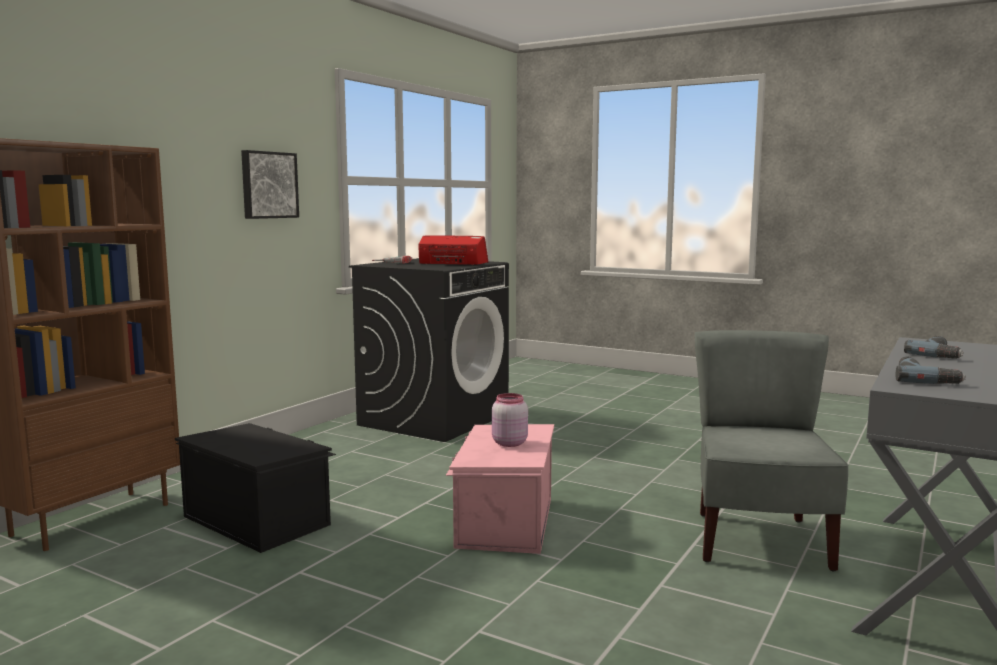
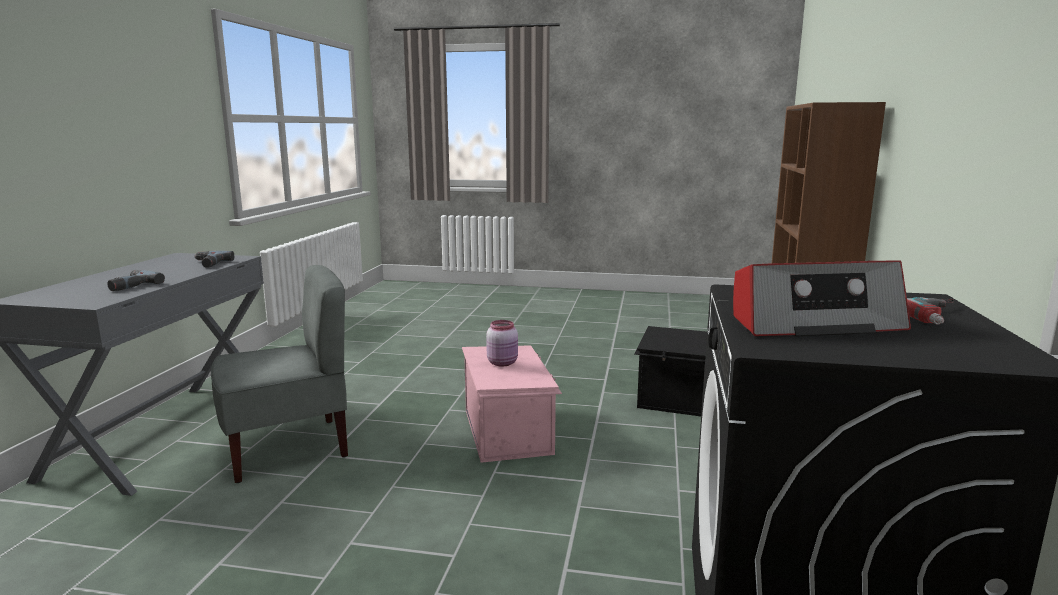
camera: 160 degrees right, 5 degrees up
picture [241,150,299,219] -> none
grey chair [695,330,848,572] -> grey chair turned 105 degrees counterclockwise [211,265,348,483]

